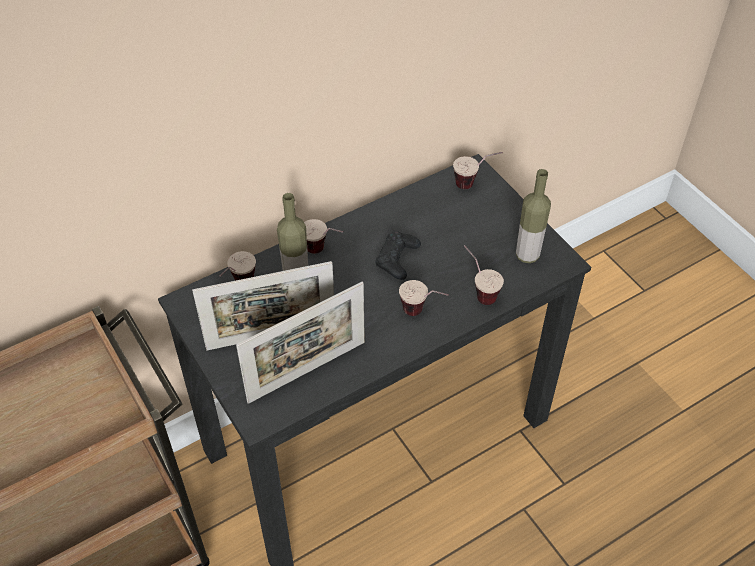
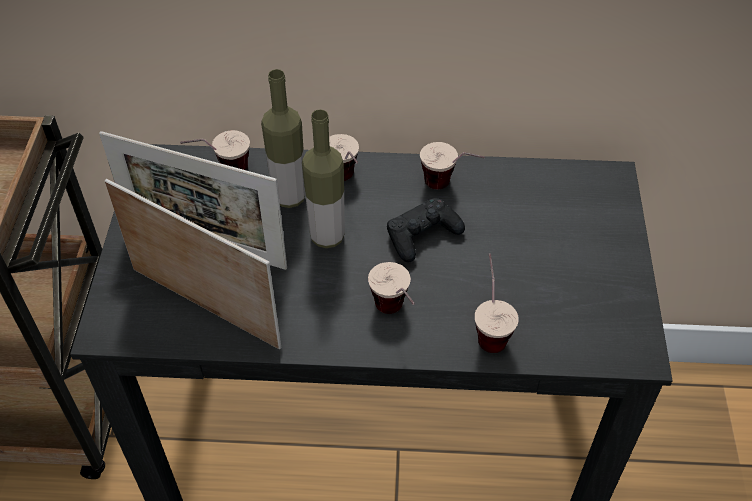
camera: 35 degrees right, 0 degrees up
picture frame [236,282,365,404] -> picture frame turned 150 degrees counterclockwise [105,179,282,349]
cup [453,152,503,189] -> cup moved to [420,142,485,189]
bottle [516,169,551,263] -> bottle moved to [302,109,345,248]

